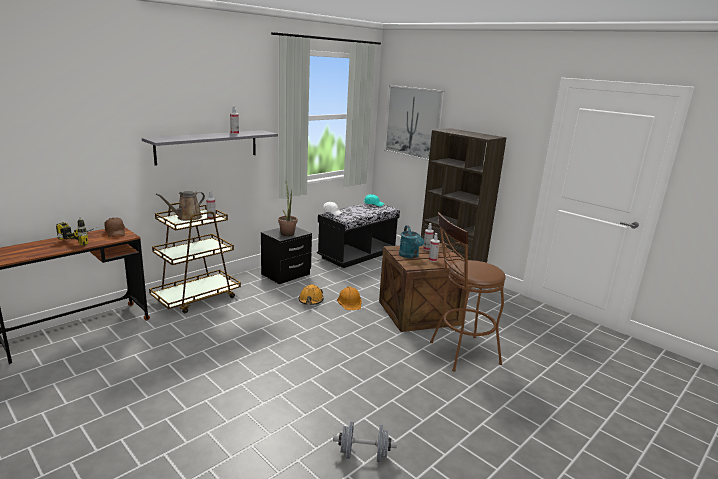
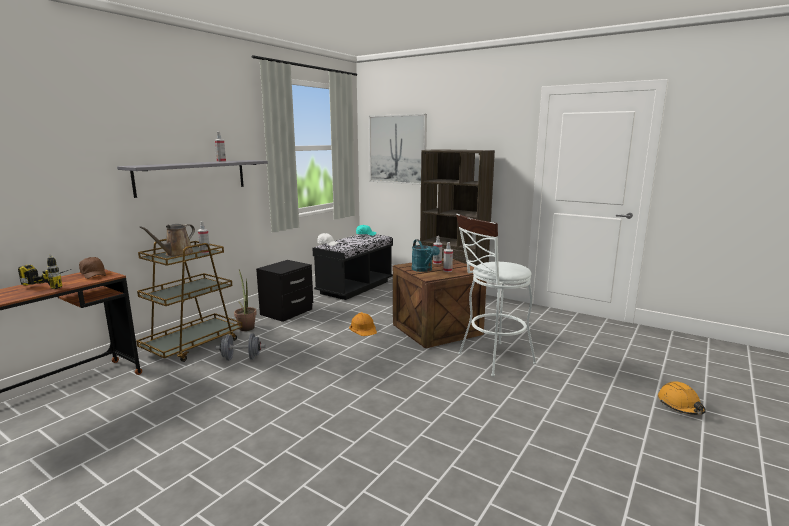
camera: 10 degrees left, 5 degrees down
potted plant [278,182,297,237] -> potted plant moved to [234,270,257,331]
orange hard hat [299,284,324,305] -> orange hard hat moved to [658,381,706,415]
grey dumbbell [333,422,397,462] -> grey dumbbell moved to [216,333,266,361]
brown stool [430,212,506,372] -> white stool [456,214,537,377]

